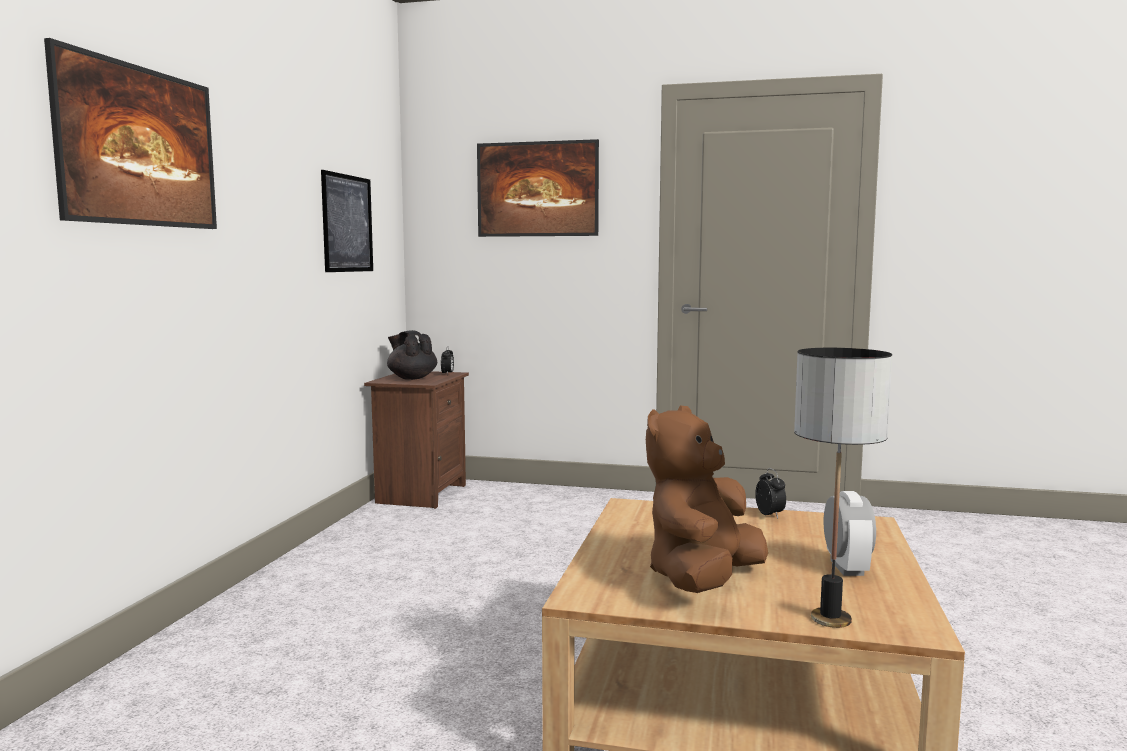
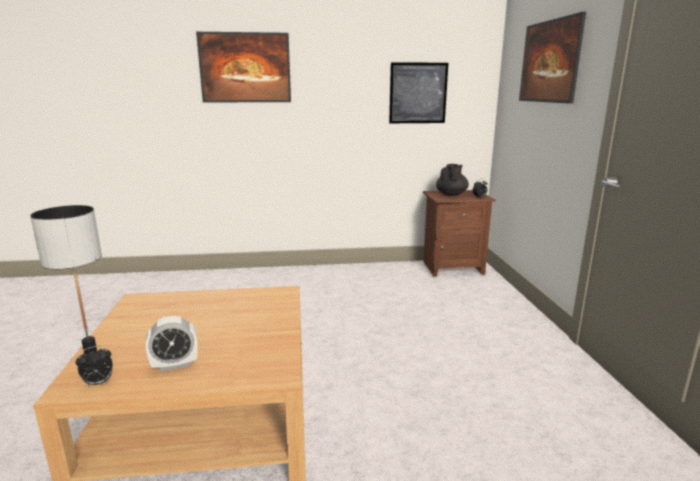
camera: 70 degrees right, 10 degrees up
brown plush toy [646,405,768,593] -> none
alarm clock [755,468,786,519] -> alarm clock moved to [75,346,113,387]

